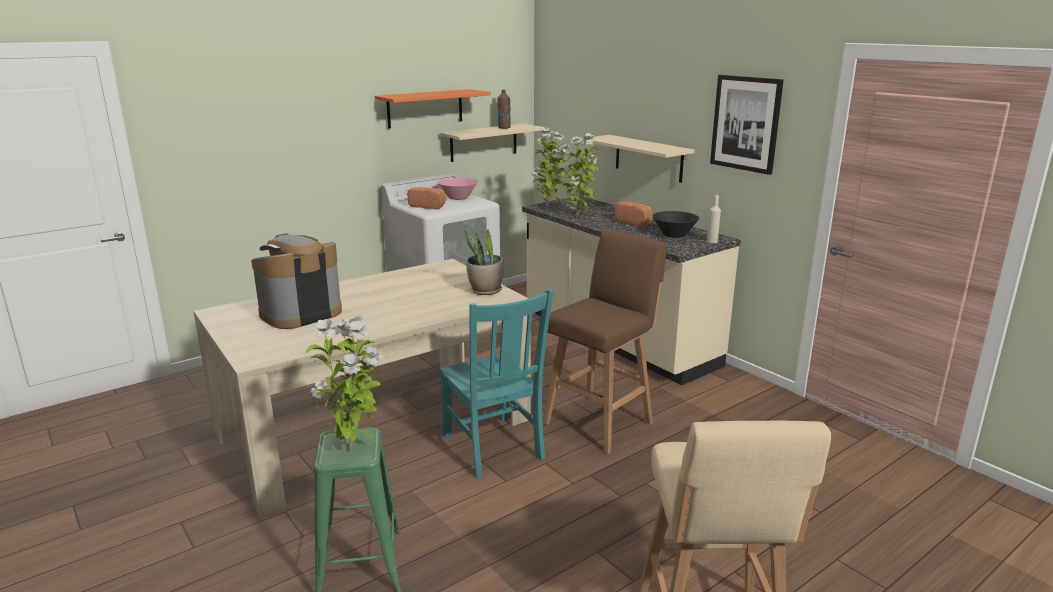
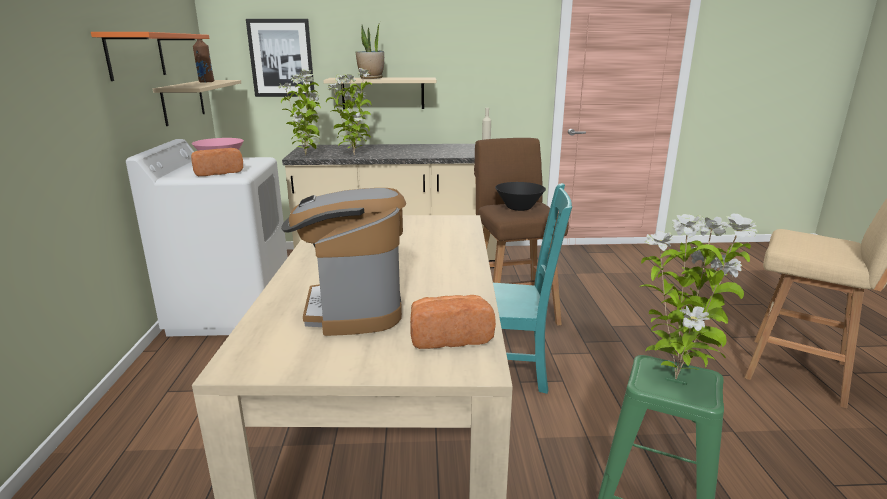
camera: 55 degrees left, 0 degrees up
potted plant [465,229,503,295] -> potted plant moved to [356,21,384,79]
bread [614,202,653,227] -> bread moved to [410,295,496,349]
black bowl [652,211,699,238] -> black bowl moved to [495,182,546,211]
picture [710,75,784,175] -> picture moved to [246,19,314,97]

